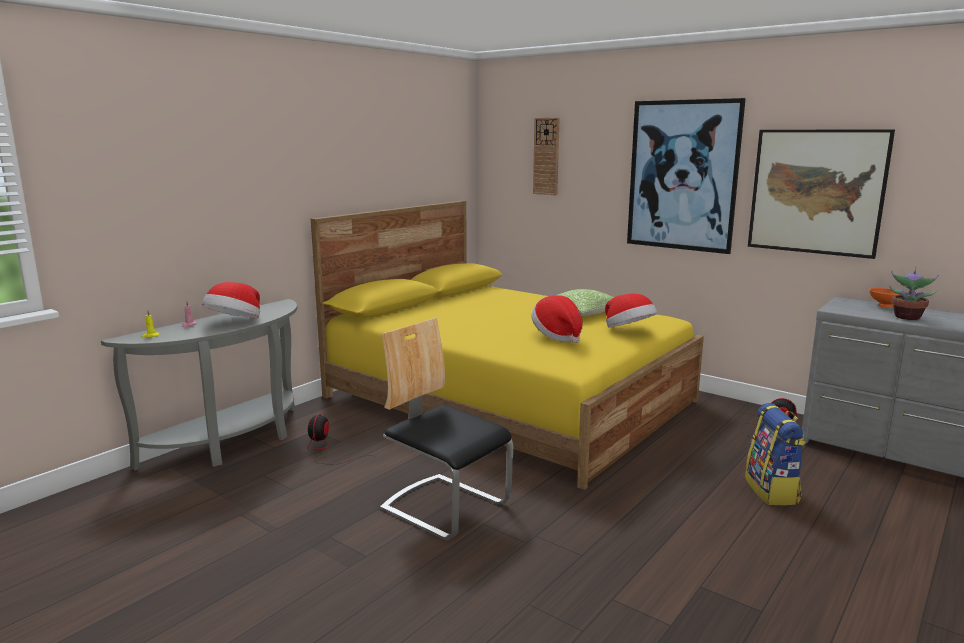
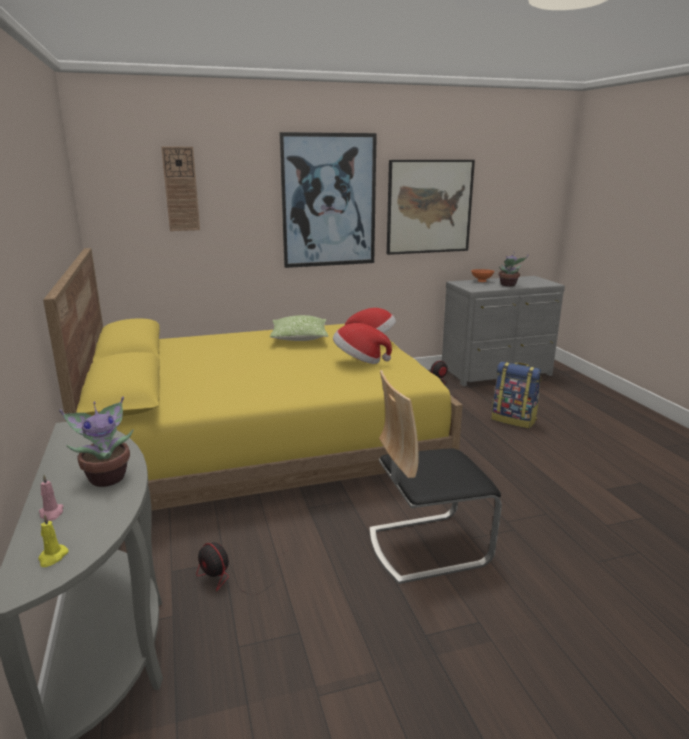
camera: 55 degrees left, 5 degrees up
hat [202,282,260,318] -> potted plant [59,397,134,487]

